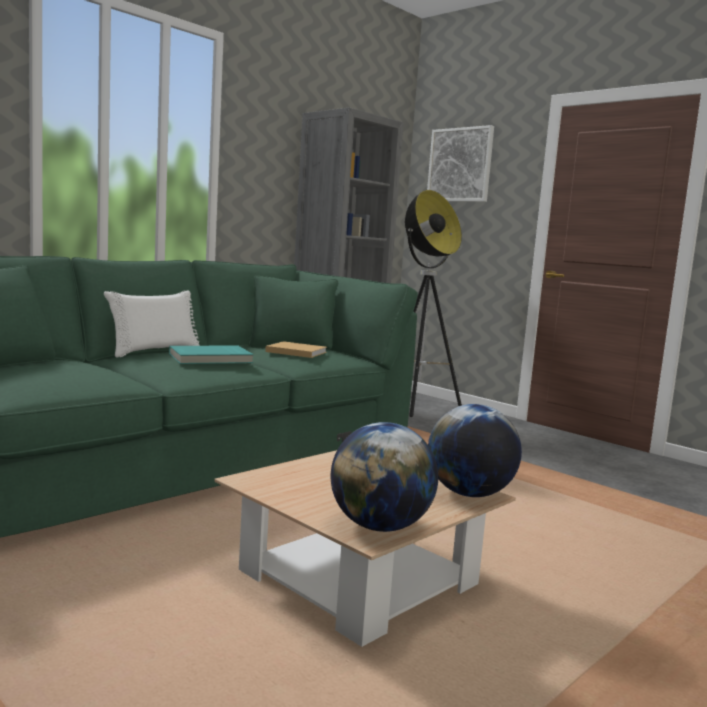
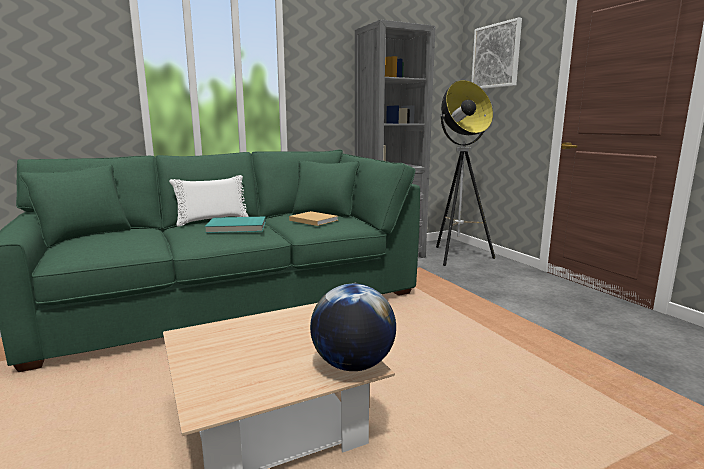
camera: 20 degrees right, 5 degrees up
globe [331,422,438,532] -> none

